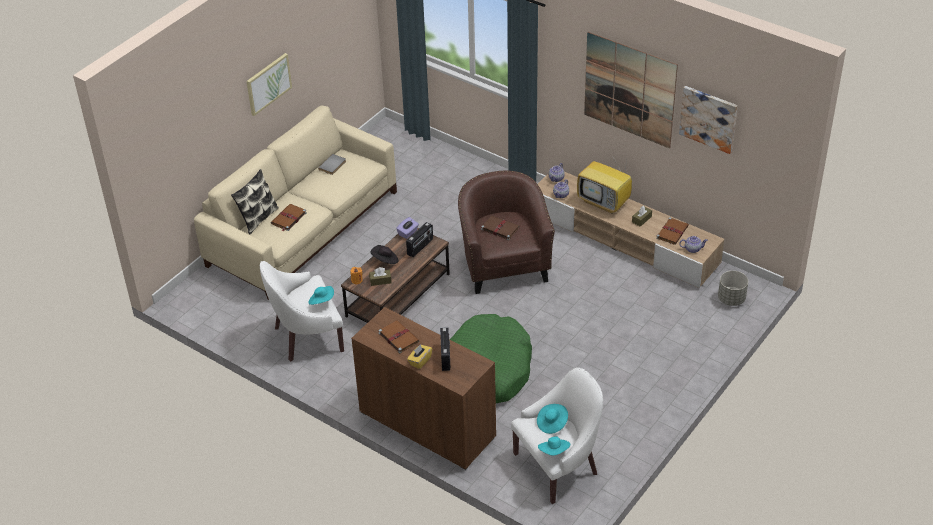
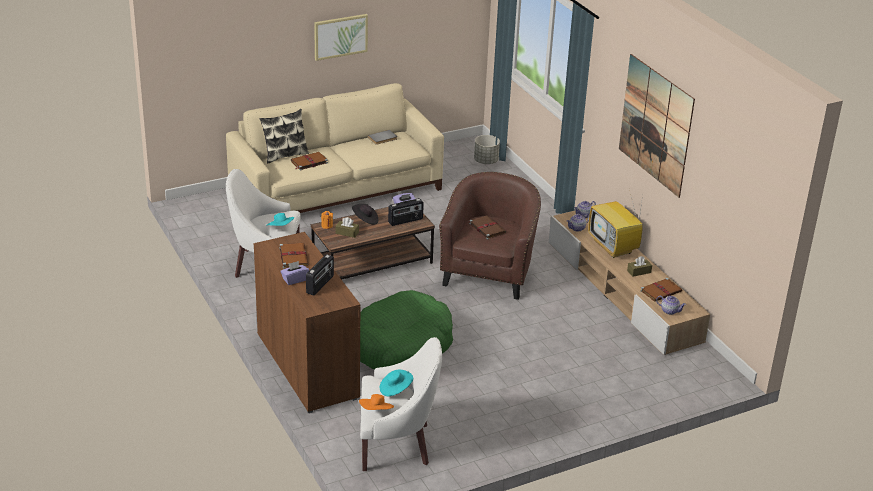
camera: 25 degrees right, 10 degrees down
yellow tissue box [407,344,432,369] -> purple tissue box [280,261,309,285]
turquoise hat [538,436,570,456] -> orange hat [359,394,394,410]
picture [679,86,738,154] -> none
grey planter [718,271,748,306] -> grey planter moved to [474,135,500,164]

